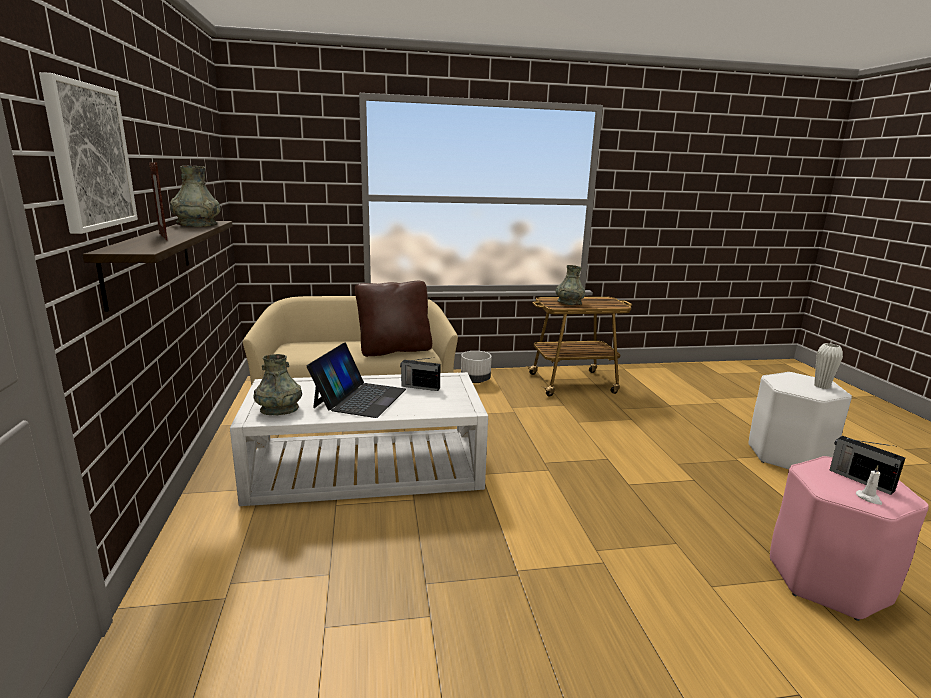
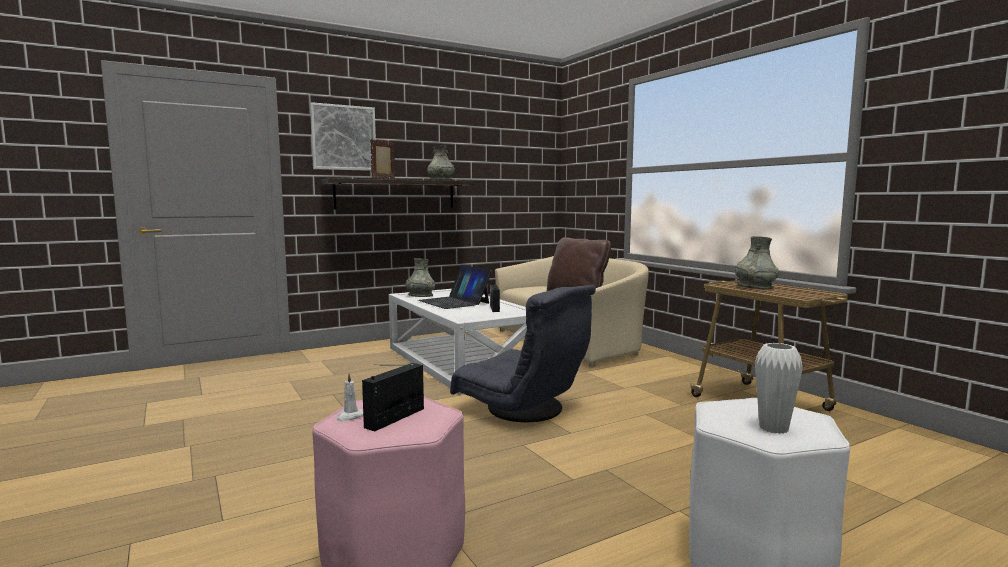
camera: 70 degrees right, 10 degrees down
laptop [307,343,406,418] -> laptop turned 60 degrees clockwise [418,265,492,309]
white planter [461,351,492,383] -> none
none -> grey armchair [450,285,596,422]

